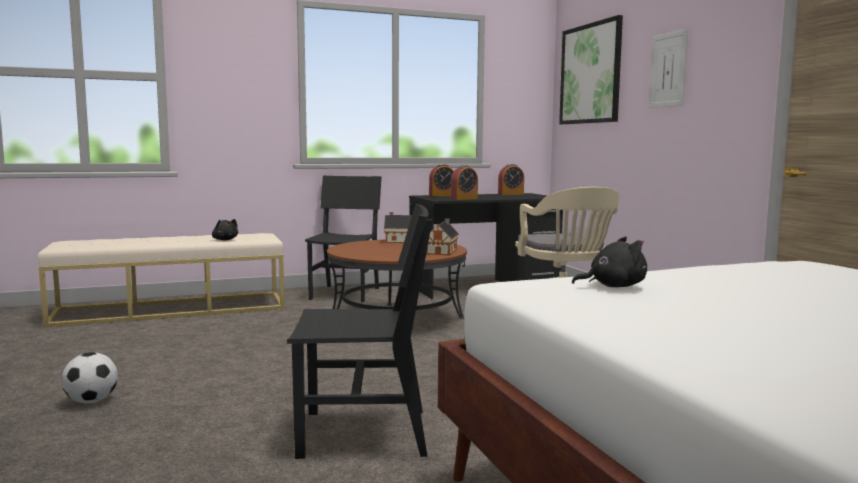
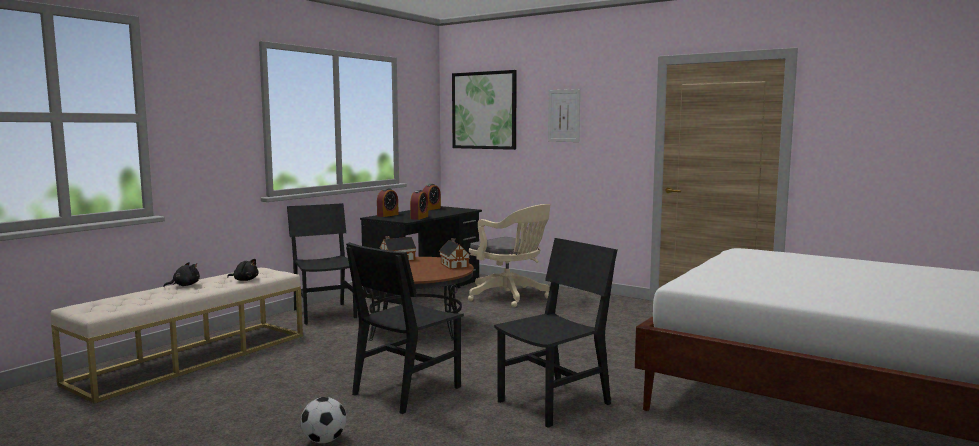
camera: 35 degrees left, 0 degrees up
black plush toy [572,237,647,287] -> black plush toy moved to [163,262,200,287]
none -> black chair [346,242,464,414]

